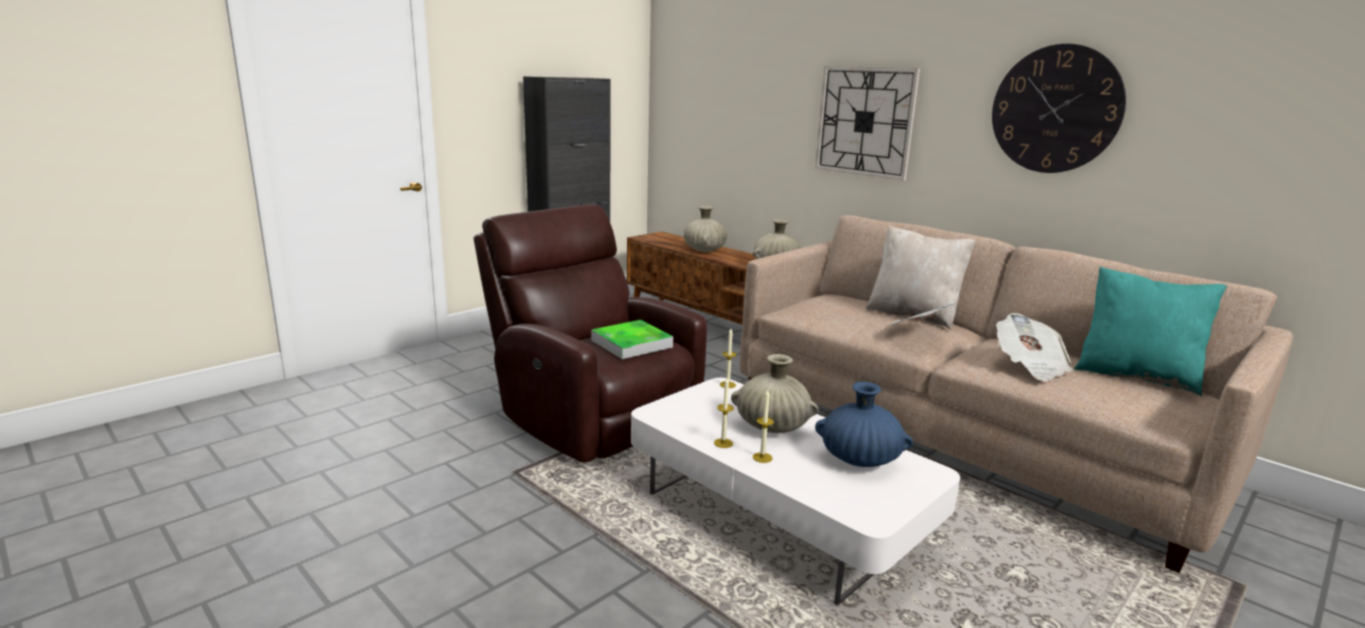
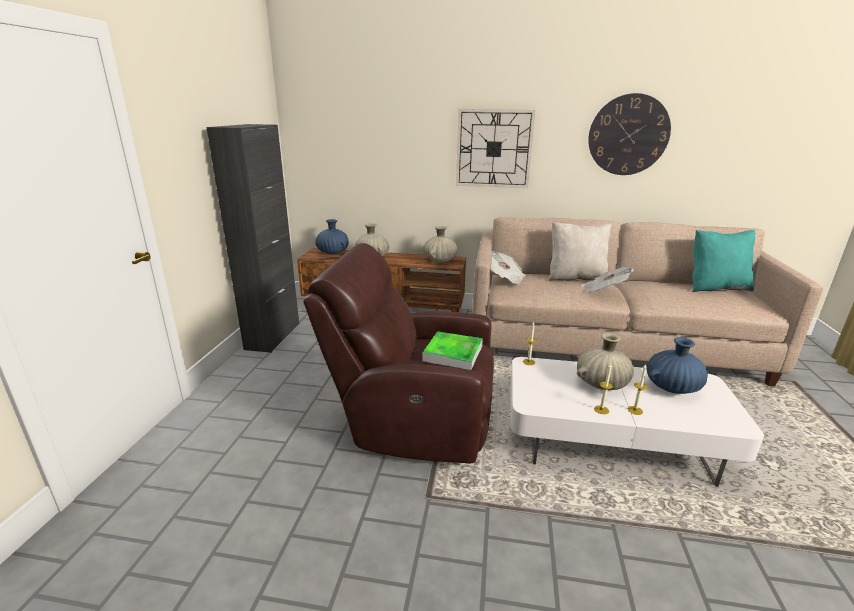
camera: 35 degrees left, 5 degrees up
newspaper [996,313,1073,381] -> newspaper moved to [491,251,526,285]
none -> blue vase [315,219,349,254]

